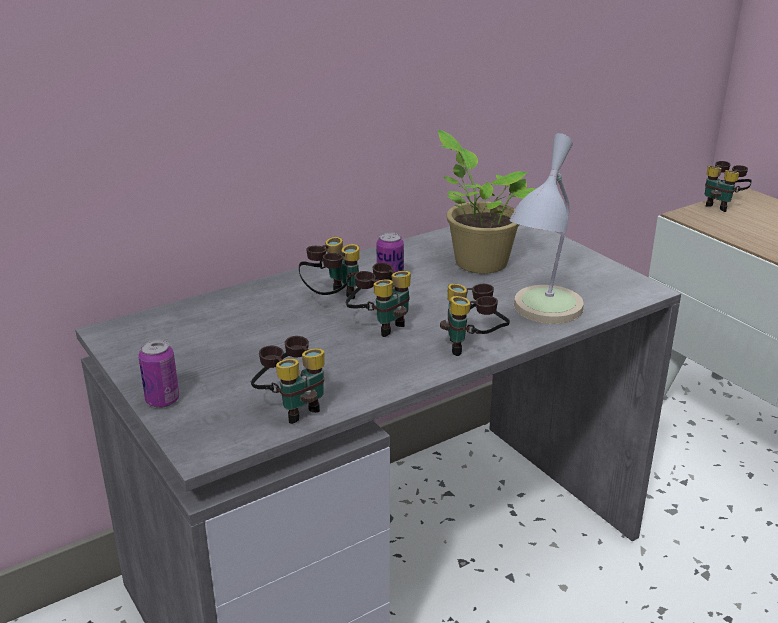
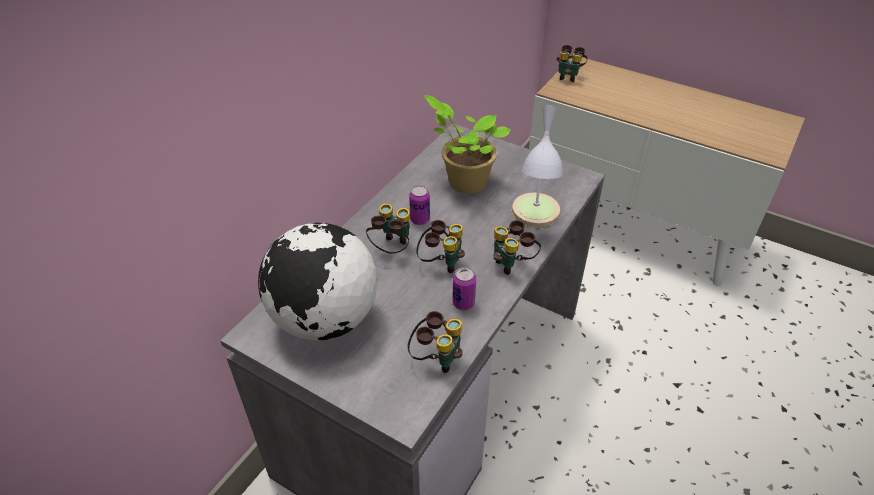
camera: 25 degrees left, 15 degrees up
can [138,339,179,408] -> can moved to [452,267,476,310]
none -> globe [258,223,377,341]

